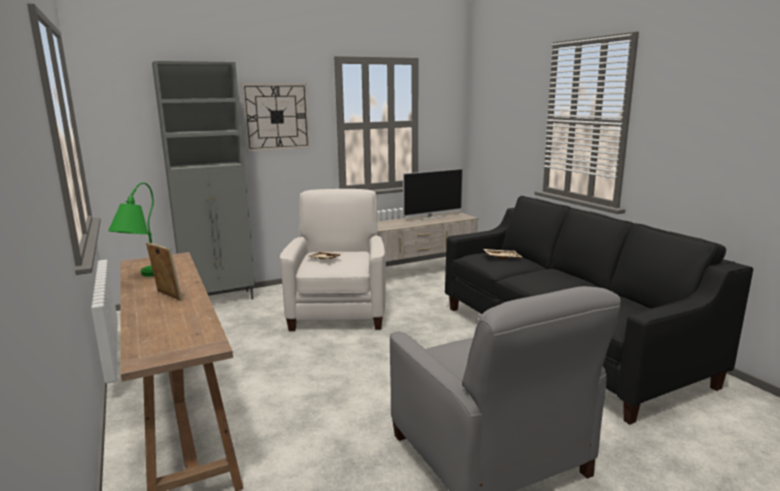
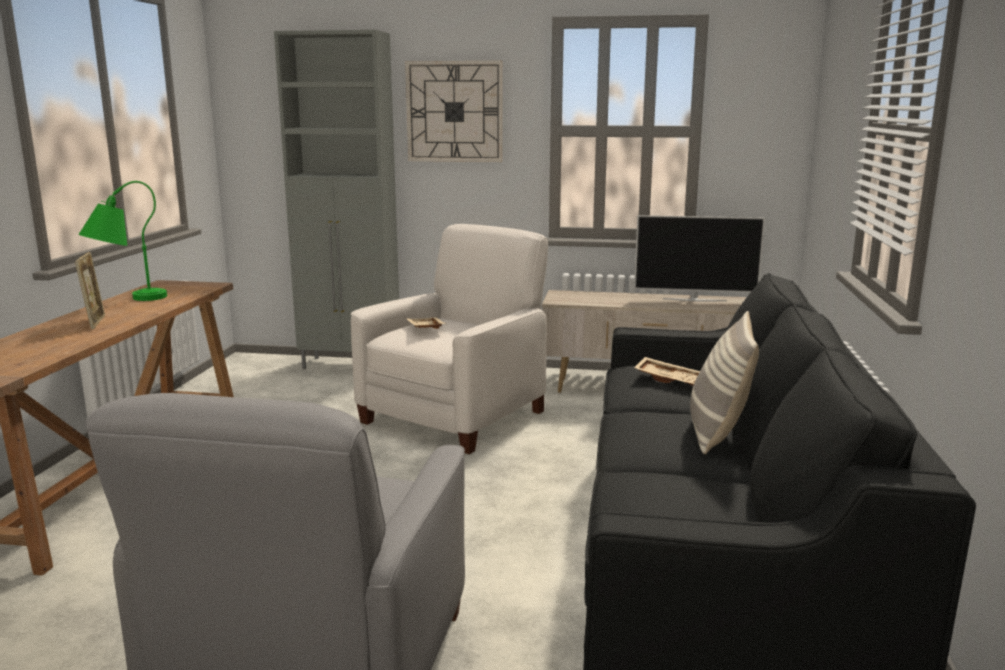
camera: 35 degrees right, 0 degrees up
none -> pillow [690,311,759,455]

